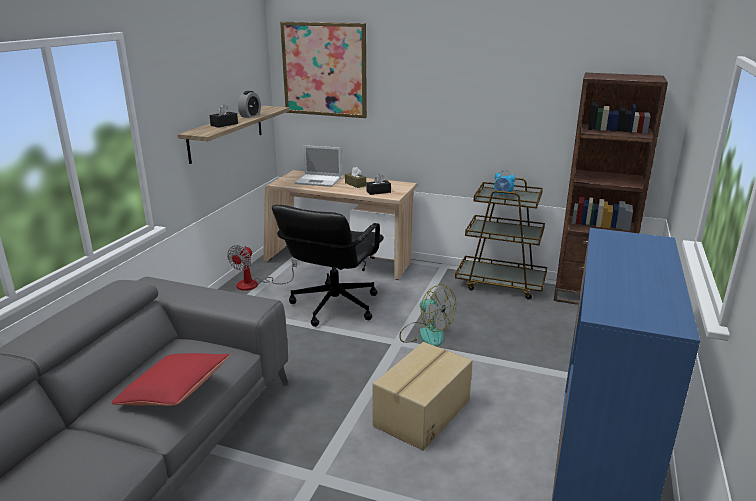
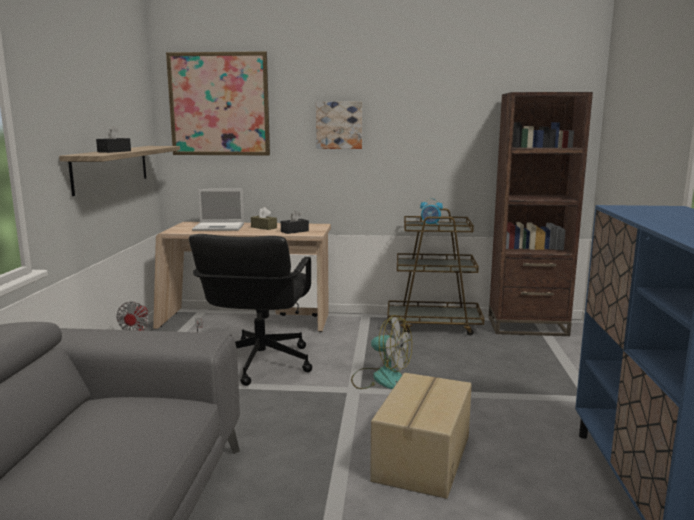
camera: 15 degrees left, 10 degrees down
red pillow [111,353,230,406] -> none
alarm clock [238,91,261,118] -> none
none -> picture [316,102,362,149]

